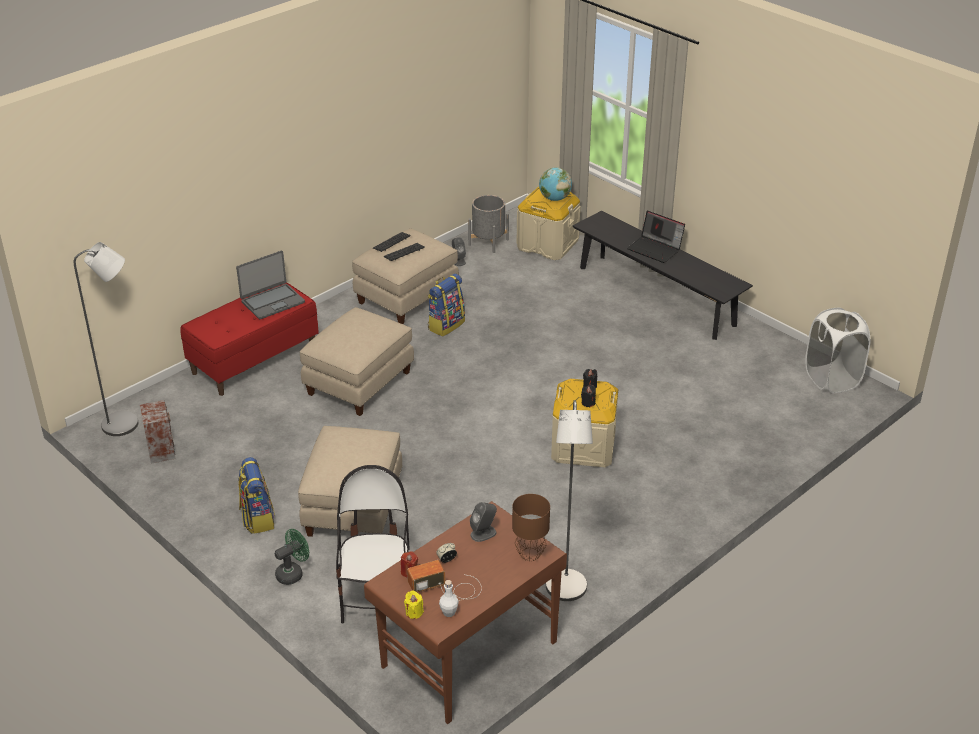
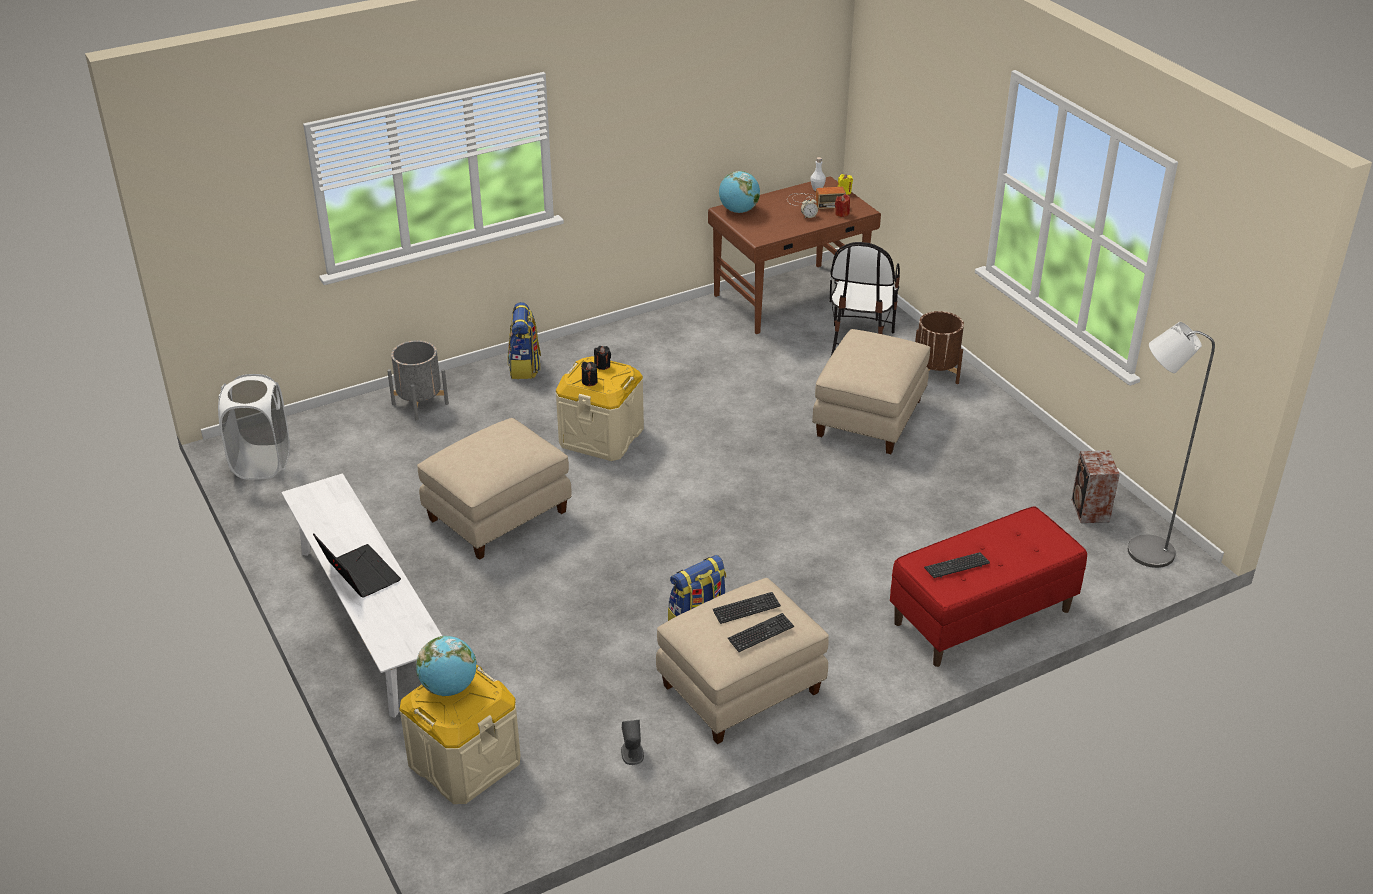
camera: 165 degrees left, 0 degrees up
laptop [236,251,305,319] -> keyboard [924,552,990,578]
backpack [238,457,275,534] -> backpack moved to [508,302,541,379]
green fan [275,529,309,585] -> brown planter [915,311,964,384]
beige ottoman [300,307,414,416] -> beige ottoman moved to [417,418,572,560]
grey planter [468,195,509,253] -> grey planter moved to [387,340,449,421]
grey speaker [470,502,497,542] -> none
brown table lamp [512,494,550,561] -> globe [719,171,760,213]
grey floor lamp [546,400,593,601] -> none
black bench [573,211,753,340] -> white bench [281,473,442,718]

